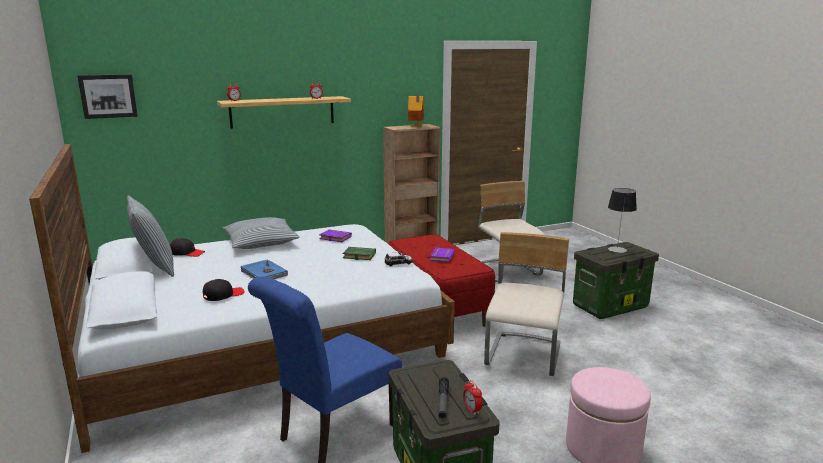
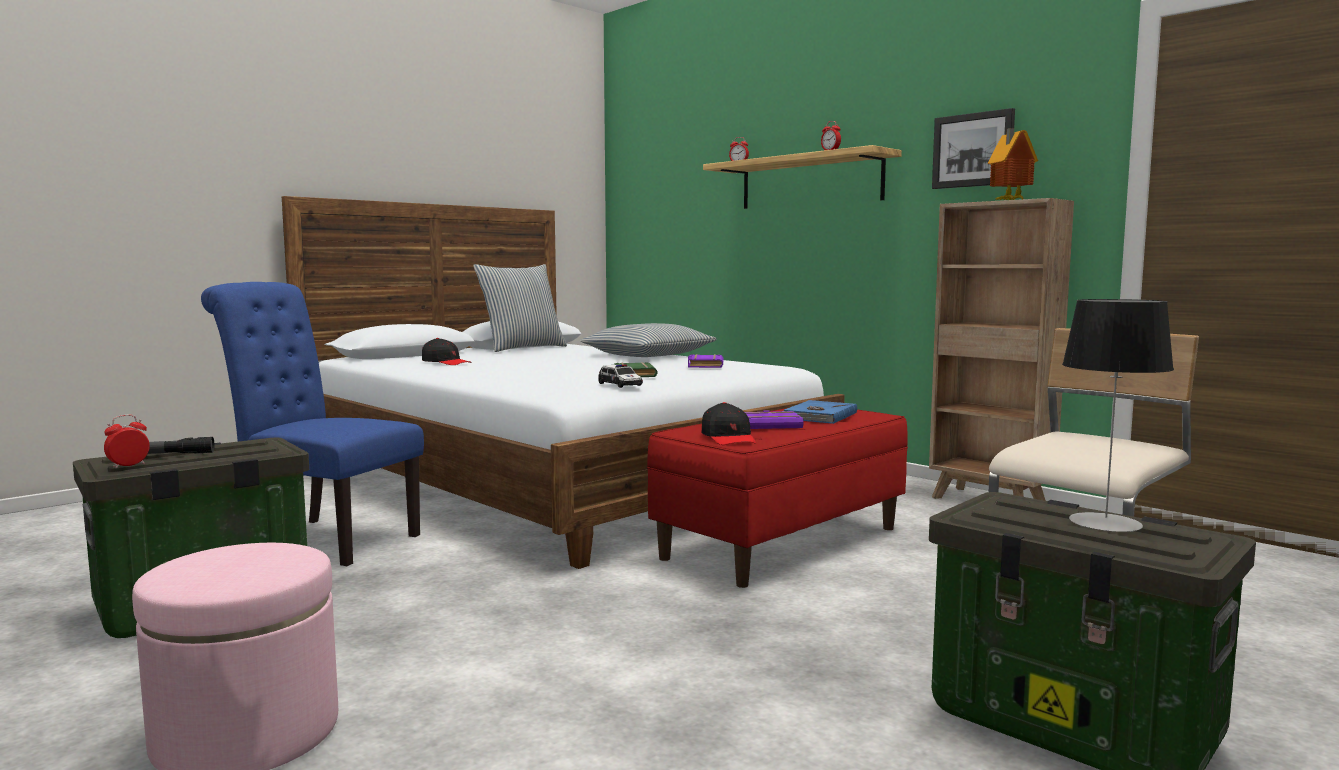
camera: 70 degrees right, 10 degrees down
picture [77,74,138,119] -> picture moved to [932,108,1015,189]
black cap [170,238,205,257] -> black cap moved to [701,402,756,445]
blue book [240,259,288,279] -> blue book moved to [784,400,857,424]
beige chair [484,232,569,376] -> none

